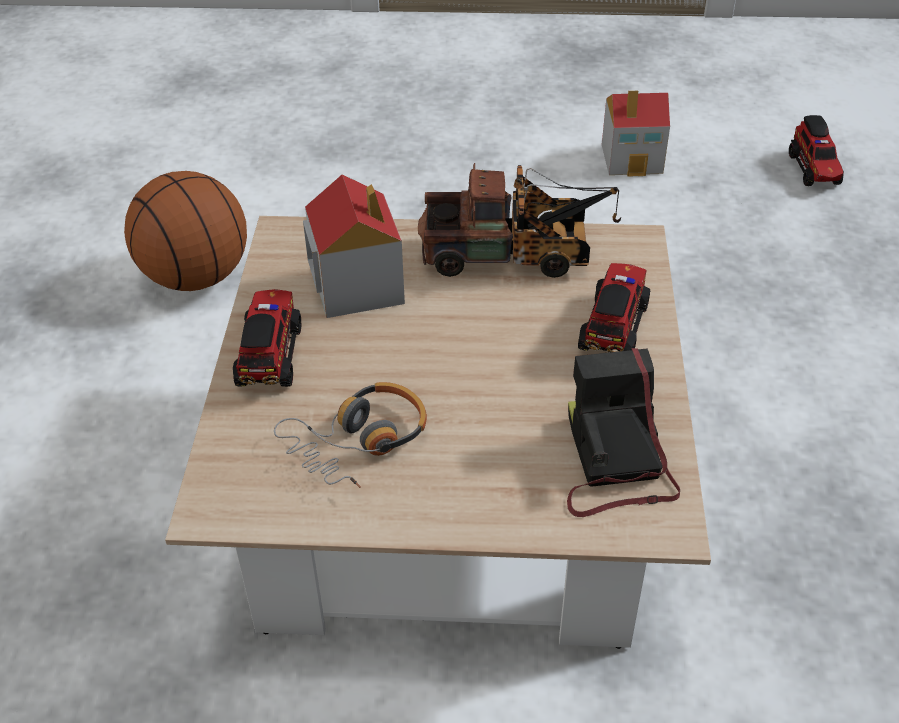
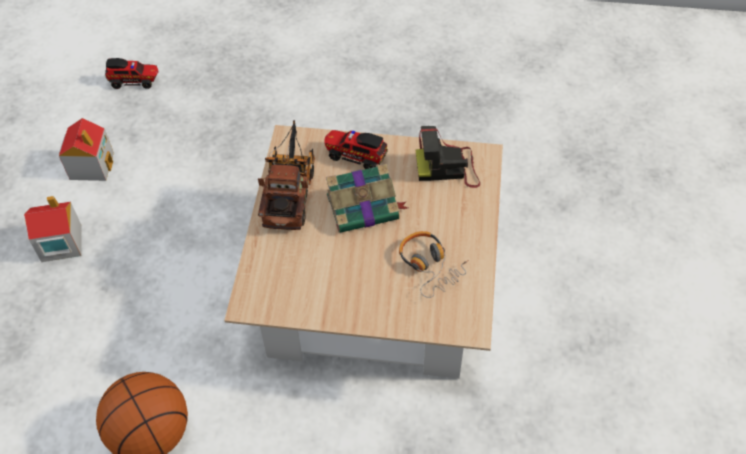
camera: 85 degrees left, 10 degrees up
toy truck [233,289,301,387] -> none
toy house [303,174,405,318] -> toy house moved to [24,196,82,262]
none -> book [326,164,408,233]

